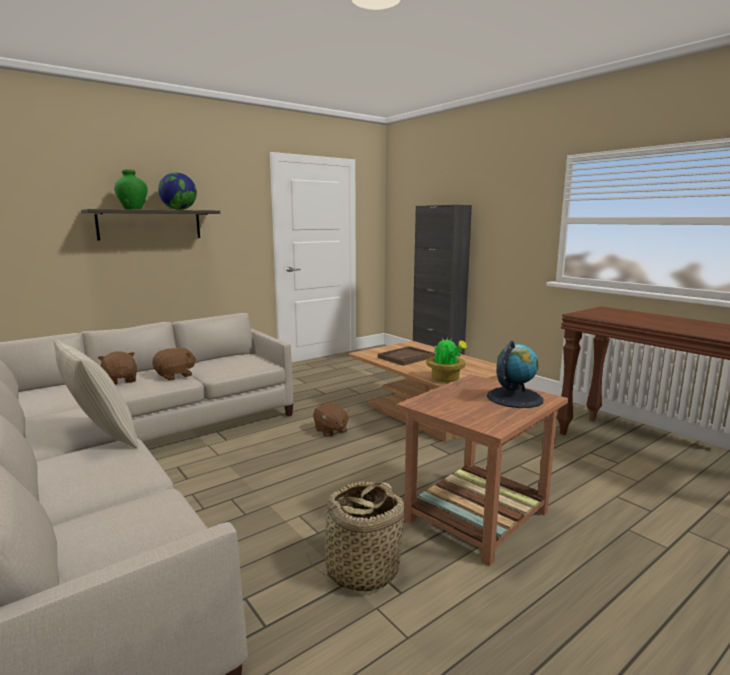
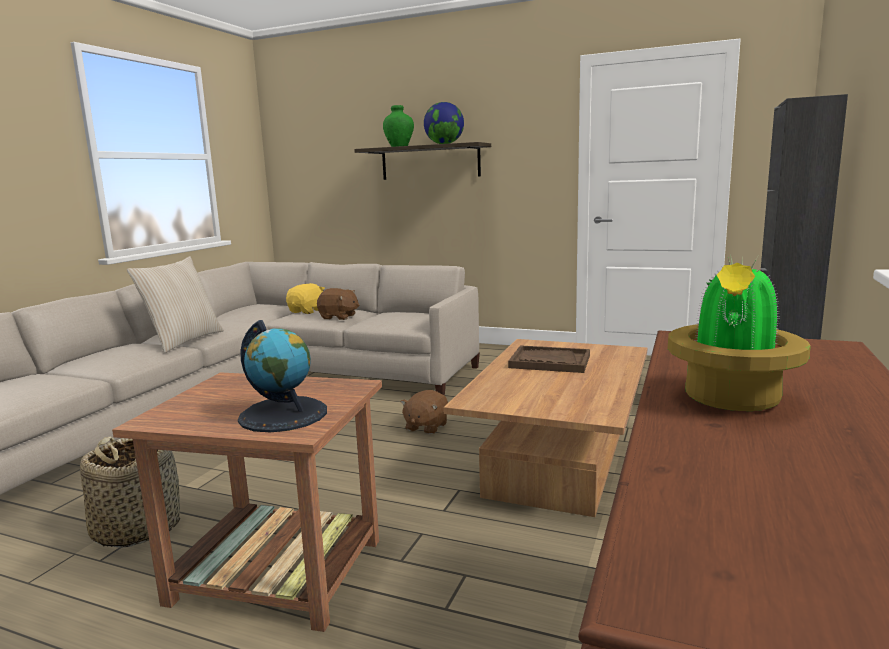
camera: 60 degrees right, 0 degrees up
brown plush toy [98,351,137,385] -> yellow plush toy [286,283,325,314]
potted plant [427,336,467,382] -> potted plant moved to [667,254,811,411]

